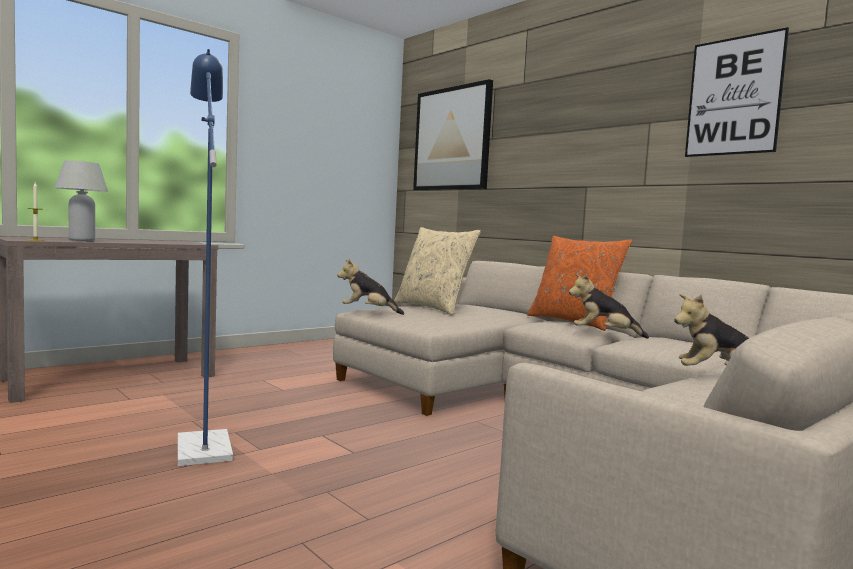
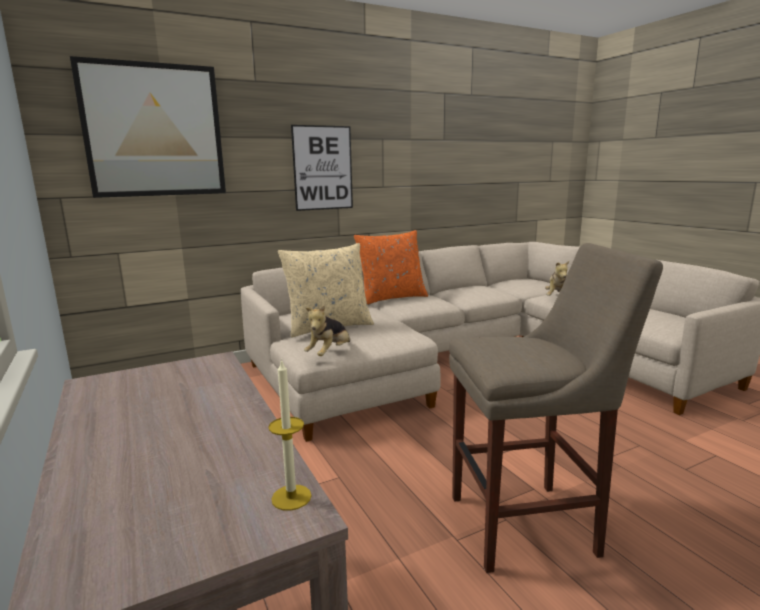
camera: 75 degrees left, 10 degrees up
white table lamp [55,160,108,241] -> none
blue floor lamp [178,49,233,466] -> beige stool [449,243,663,573]
plush toy [569,273,649,339] -> none
picture [685,27,789,157] -> picture moved to [291,125,353,211]

